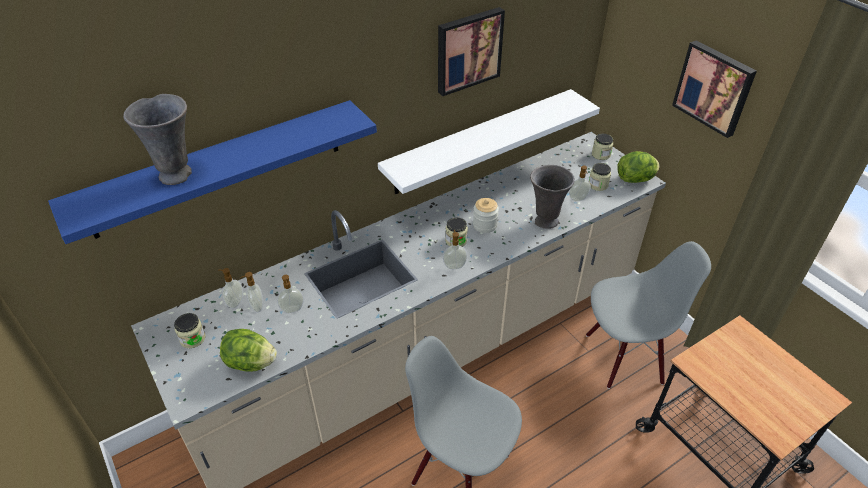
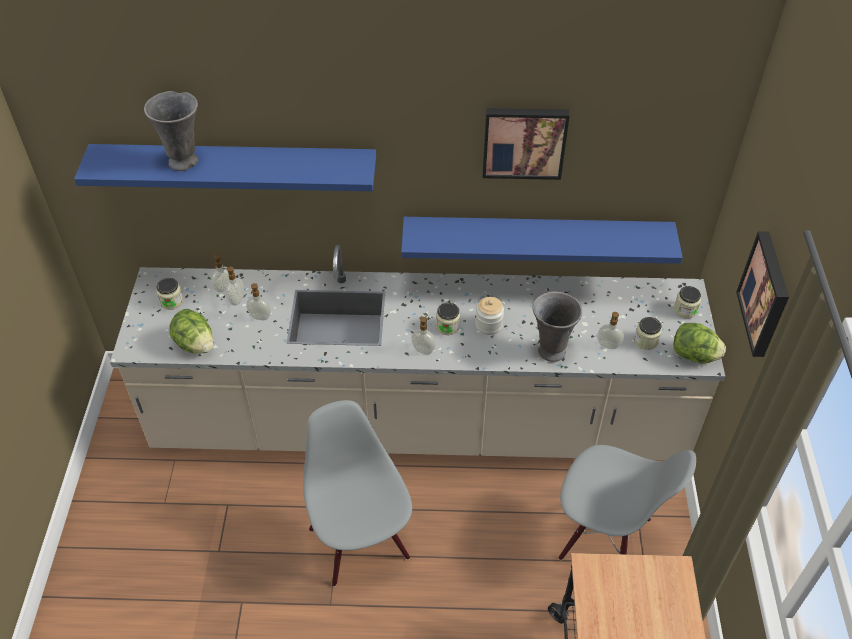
camera: 35 degrees right, 5 degrees up
white shelf [378,89,600,194] -> blue shelf [401,217,683,264]

